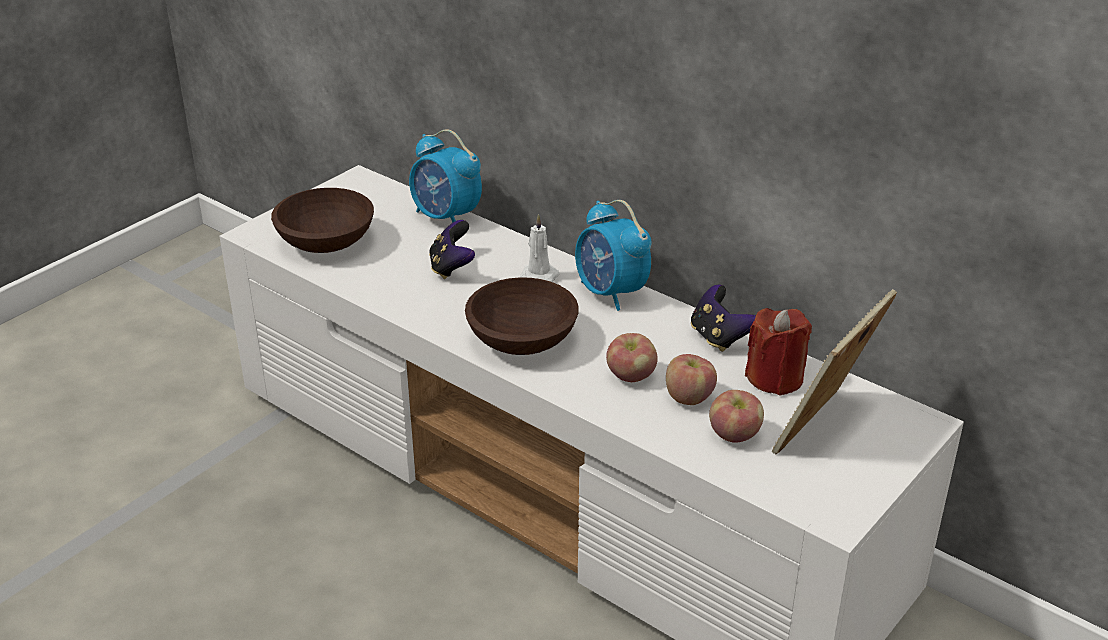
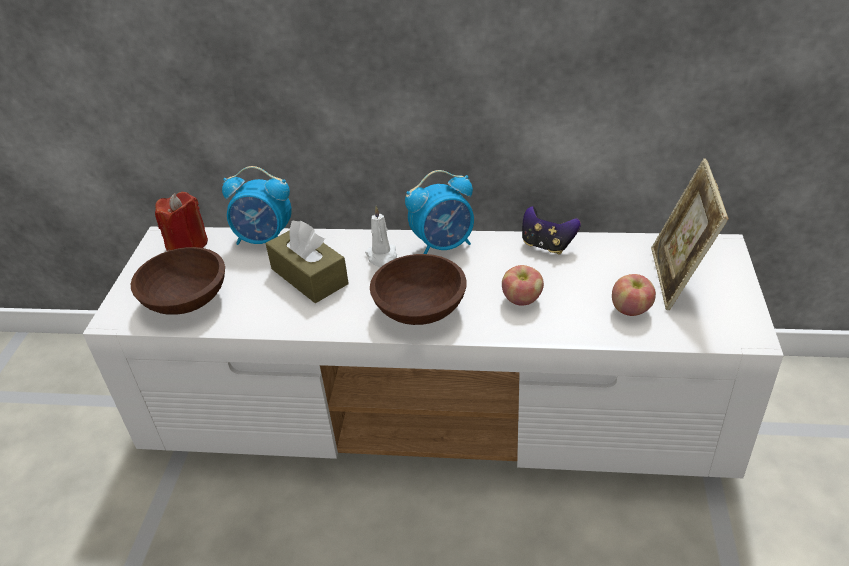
camera: 30 degrees left, 5 degrees up
game controller [429,220,475,279] -> brown tissue box [266,220,349,303]
alarm clock [575,200,652,311] -> alarm clock turned 45 degrees counterclockwise [405,170,474,254]
apple [666,354,717,405] -> none
red candle [745,308,812,396] -> red candle moved to [155,192,208,251]

